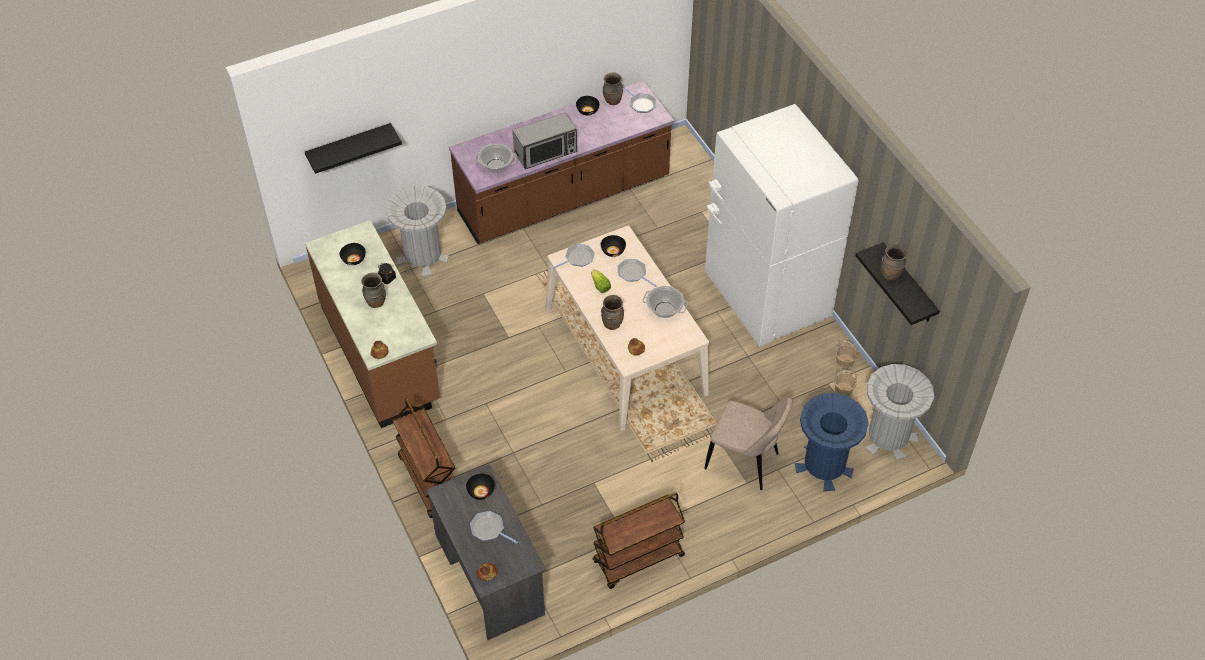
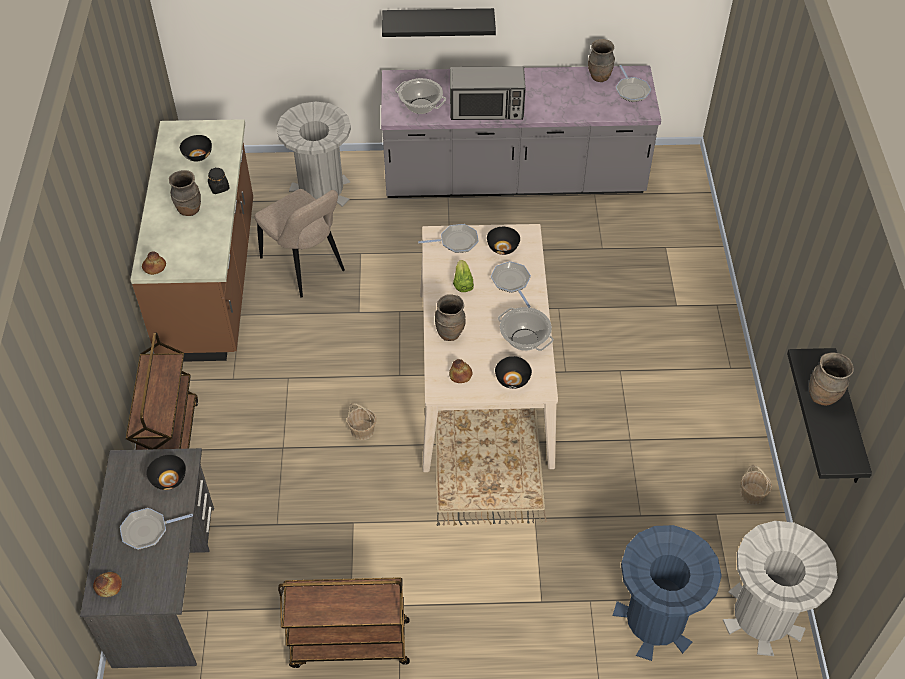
camera: 25 degrees right, 0 degrees up
black shelf [305,123,402,174] -> black shelf moved to [382,8,496,37]
brown counter [449,80,674,244] -> grey counter [381,66,661,198]
frying pan [470,511,518,543] -> frying pan turned 75 degrees counterclockwise [120,508,193,550]
black bowl [576,96,600,115] -> black bowl moved to [495,356,532,389]
beige chair [704,397,793,490] -> beige chair moved to [255,189,345,298]
white fridge [705,104,858,346] -> none
basket [834,370,857,396] -> basket moved to [347,403,376,440]

